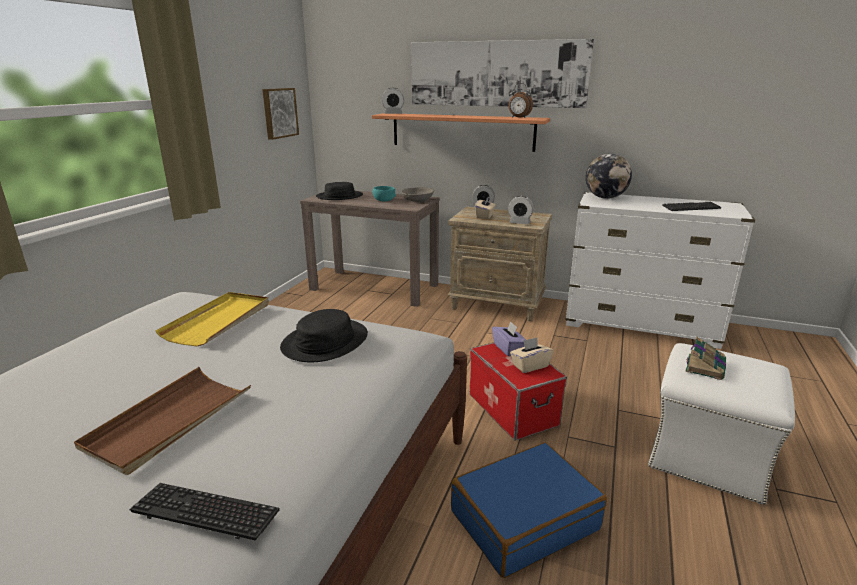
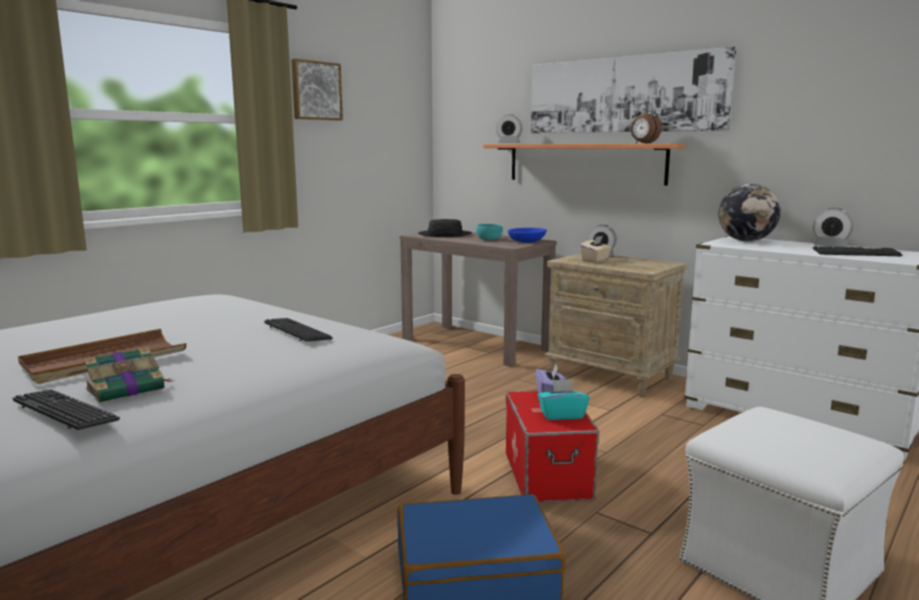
camera: 20 degrees right, 10 degrees down
yellow tray [155,292,269,346] -> none
picture [262,88,299,140] -> picture moved to [291,59,343,120]
black hat [280,309,368,362] -> keyboard [264,318,333,342]
grey bowl [401,187,434,202] -> blue bowl [508,228,547,243]
alarm clock [508,196,534,224] -> alarm clock moved to [813,208,854,247]
beige tissue box [510,337,554,373] -> turquoise tissue box [537,379,590,420]
book [685,337,726,380] -> book moved to [83,347,174,403]

